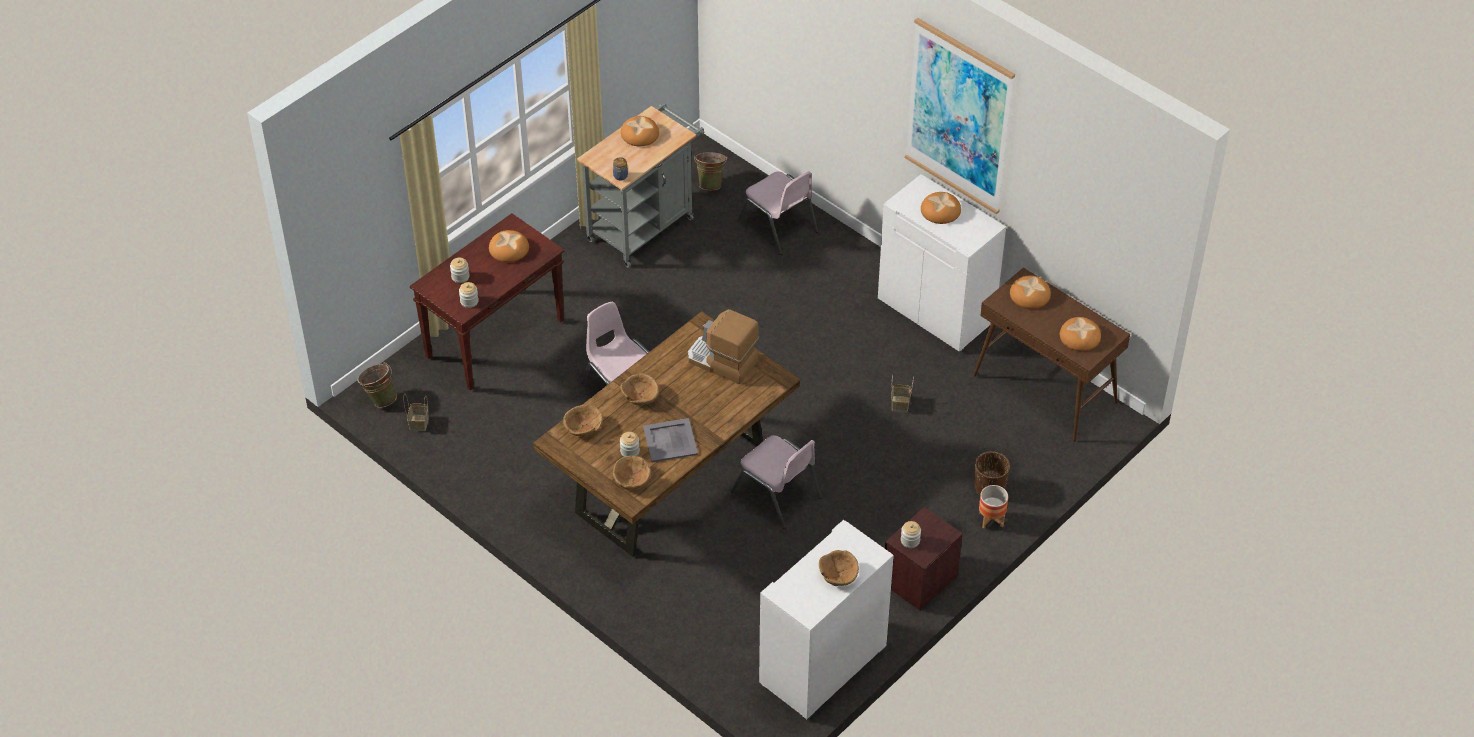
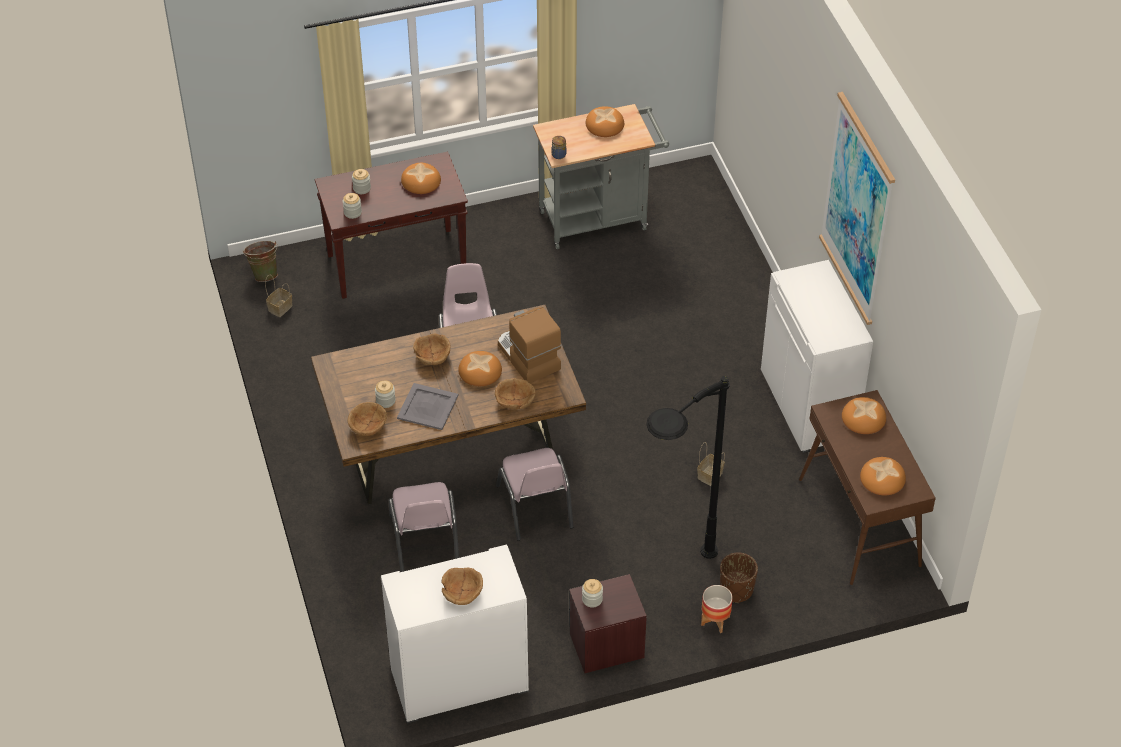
camera: 30 degrees right, 0 degrees up
brown bowl [563,405,603,436] -> brown bowl moved to [495,378,536,409]
green bucket [694,152,727,190] -> none
pink chair [737,171,818,255] -> pink chair moved to [389,482,459,572]
bread [921,192,961,224] -> bread moved to [458,351,502,386]
none -> black floor lamp [646,376,730,559]

